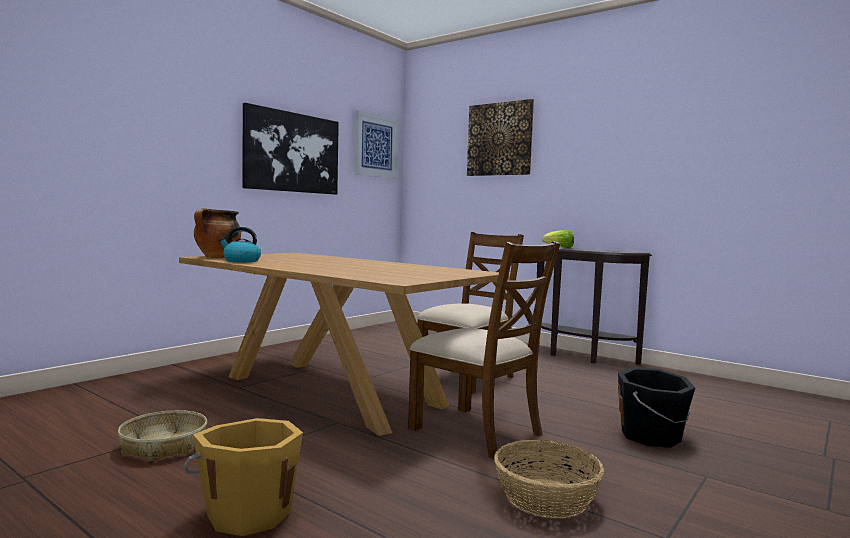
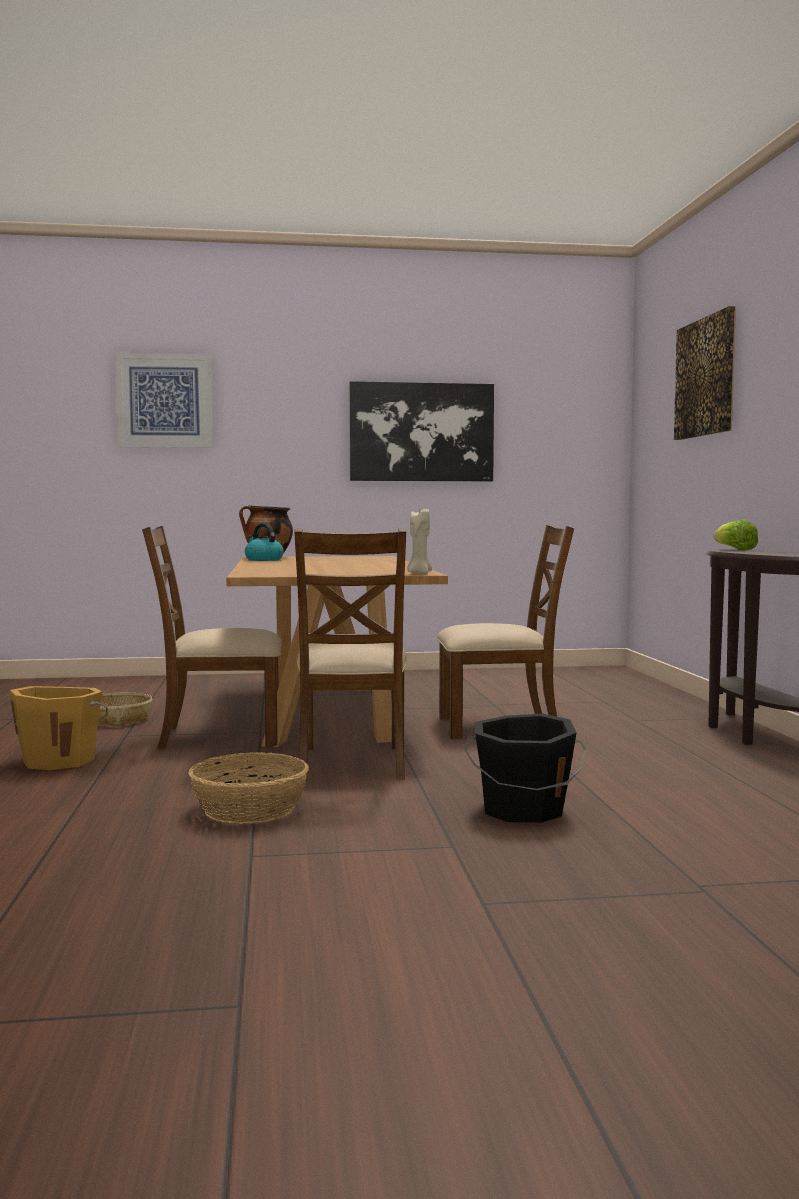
camera: 45 degrees right, 0 degrees up
picture [354,110,399,179] -> picture moved to [115,352,212,448]
none -> brown chair [142,526,282,749]
none -> beige candle [407,509,432,574]

